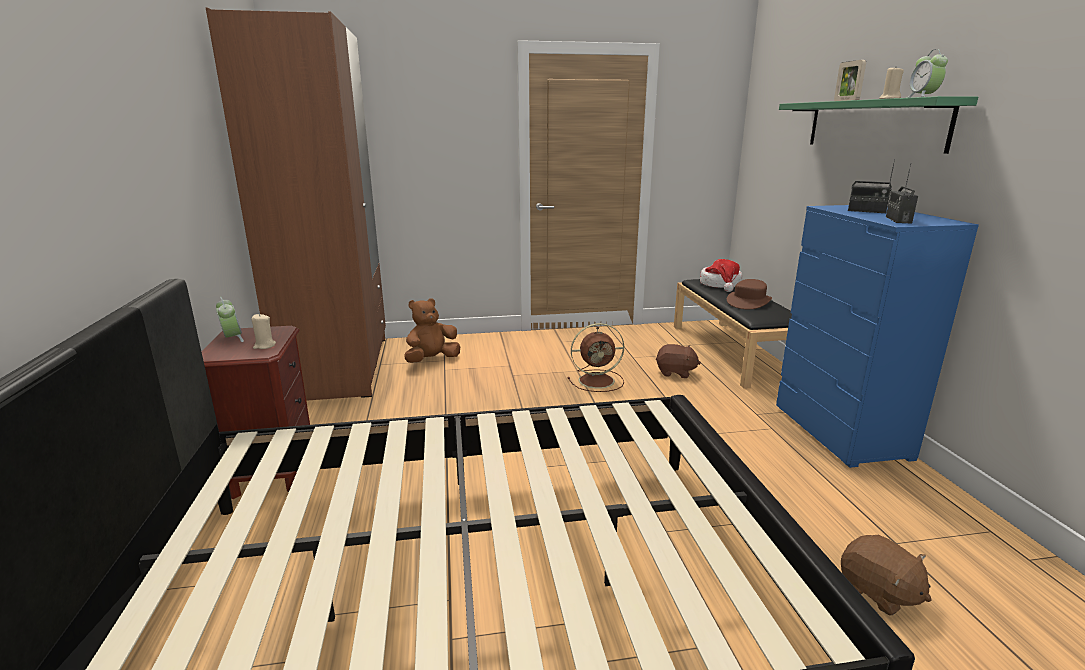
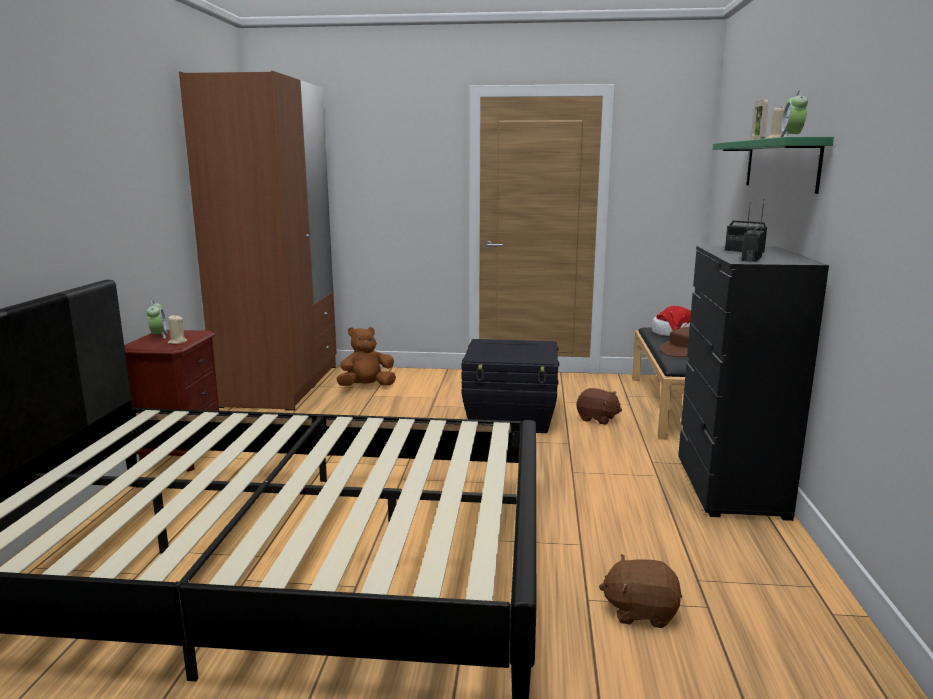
camera: 15 degrees right, 5 degrees down
brown fan [567,323,624,392] -> black storage box [462,339,559,433]
blue dresser [776,205,979,468] -> black dresser [678,246,829,521]
brown plush toy [841,535,931,616] -> brown plush toy turned 120 degrees clockwise [599,554,682,628]

